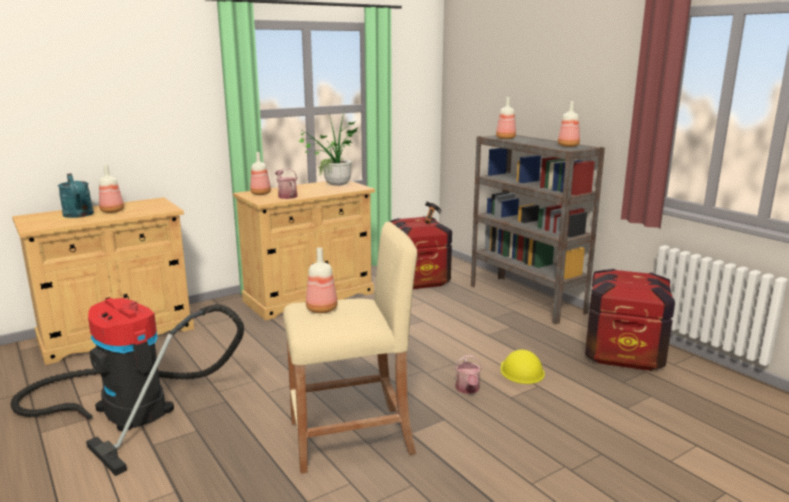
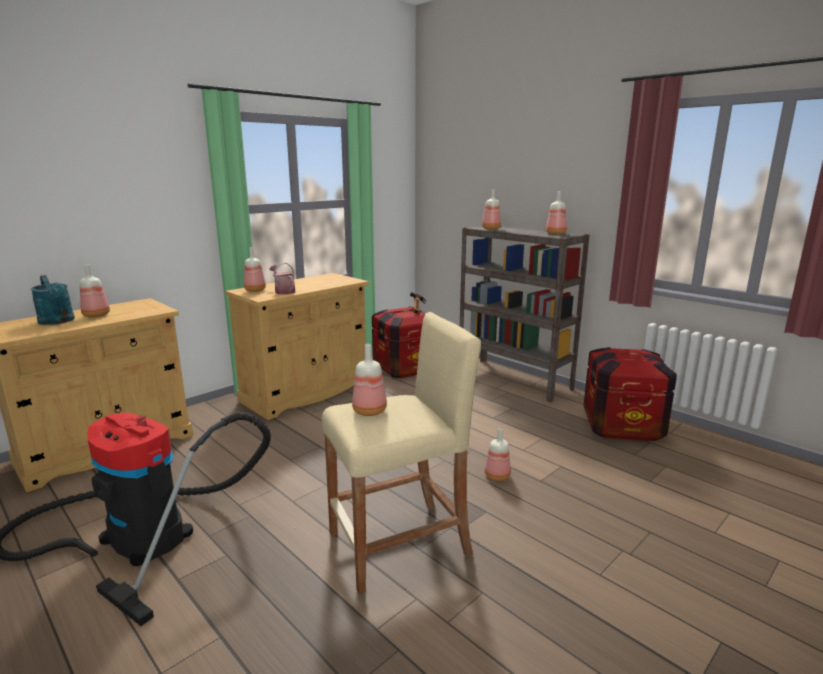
camera: 10 degrees left, 0 degrees up
potted plant [299,109,358,186] -> none
watering can [455,355,482,394] -> bottle [485,428,511,481]
yellow hard hat [501,349,545,384] -> none

